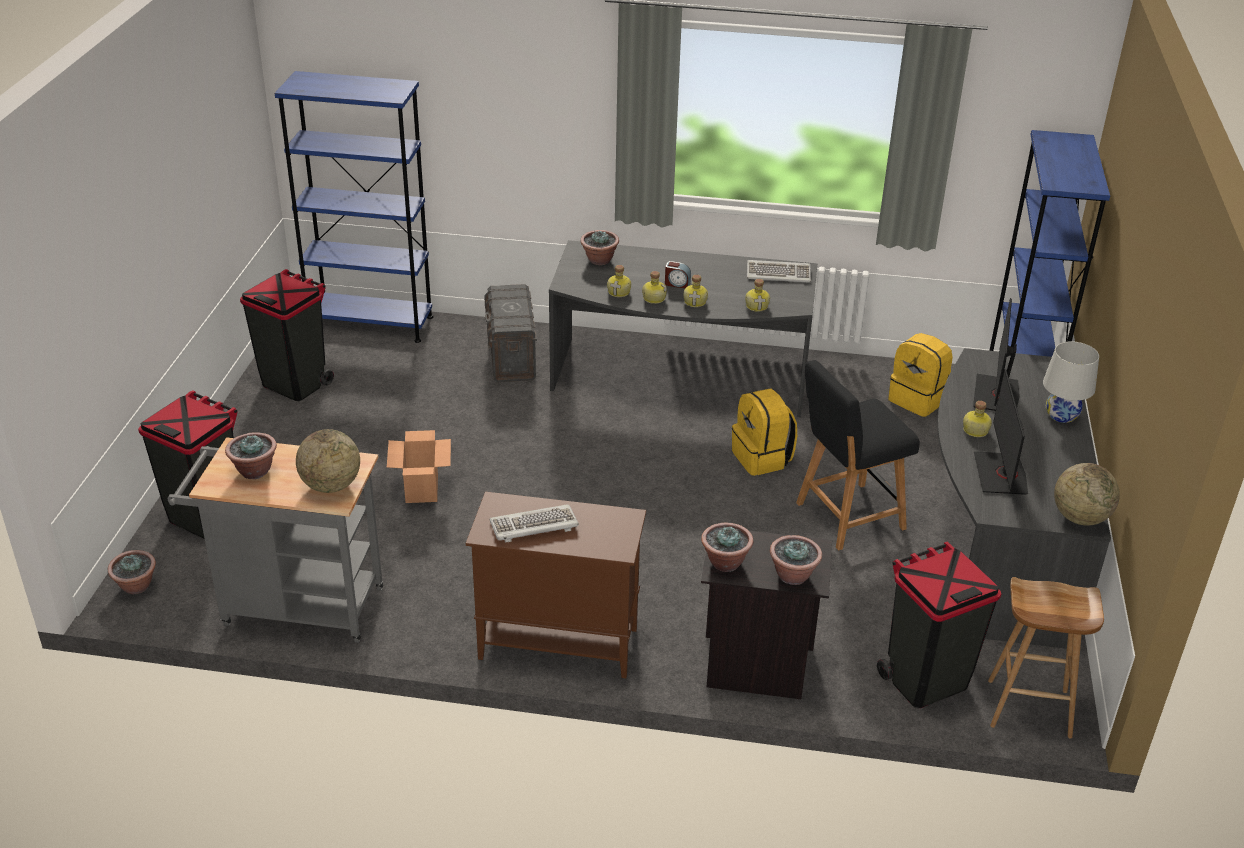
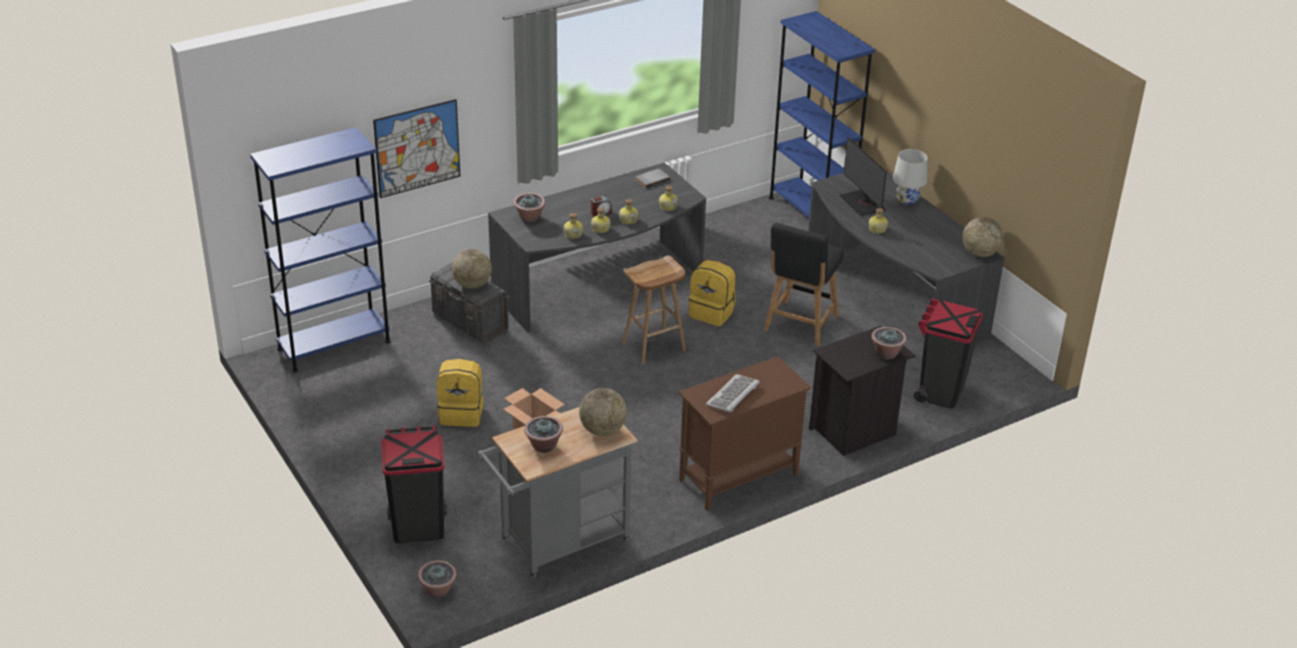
camera: 40 degrees left, 0 degrees up
black trash can [240,269,334,401] -> none
potted plant [701,522,753,572] -> none
keyboard [747,260,811,283] -> grey book [635,169,671,188]
yellow backpack [888,333,953,417] -> yellow backpack moved to [436,359,484,427]
monitor [974,369,1028,495] -> none
brown stool [988,577,1104,739] -> brown stool moved to [622,255,686,365]
none -> picture [373,99,460,198]
none -> globe [452,249,492,289]

